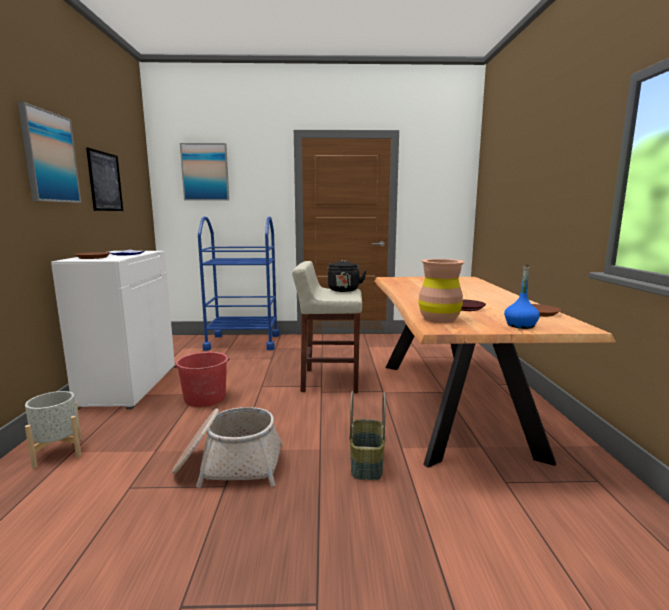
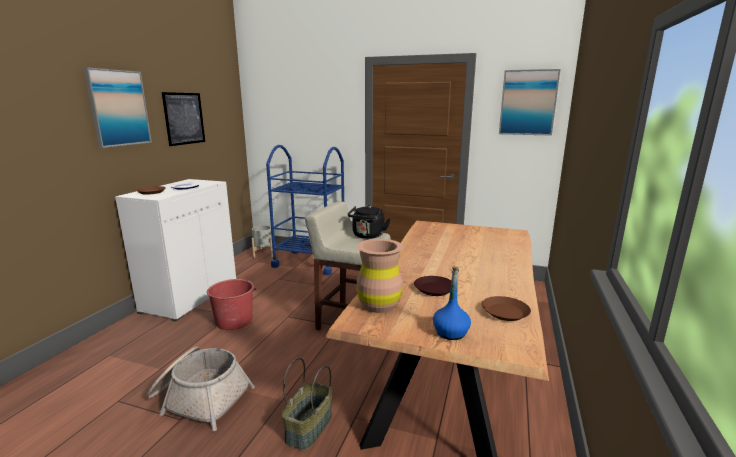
camera: 20 degrees right, 5 degrees up
grey planter [25,391,82,468] -> grey planter moved to [251,225,273,258]
picture [180,143,229,201] -> picture moved to [499,69,561,136]

